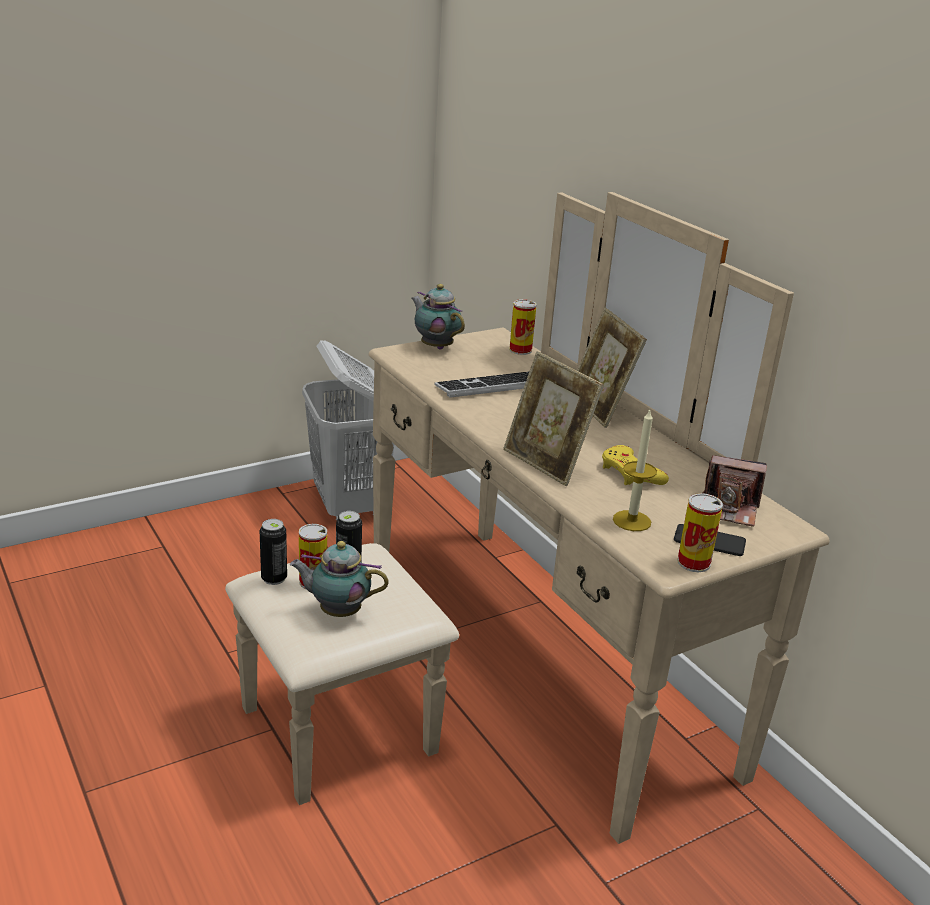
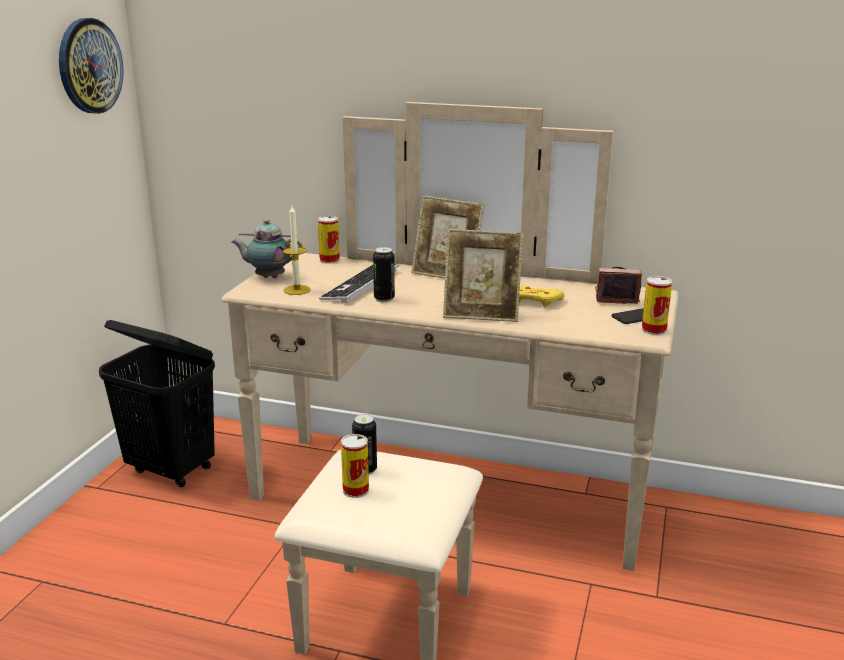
camera: 40 degrees left, 5 degrees down
can [260,519,287,585] -> can moved to [373,247,395,302]
teapot [290,541,389,617] -> none
white laundry basket [302,340,394,521] -> black laundry basket [99,320,215,487]
candle [613,410,657,531] -> candle moved to [283,206,311,295]
camera [703,455,767,527] -> camera turned 150 degrees counterclockwise [595,266,642,304]
none -> wall clock [59,18,124,114]

